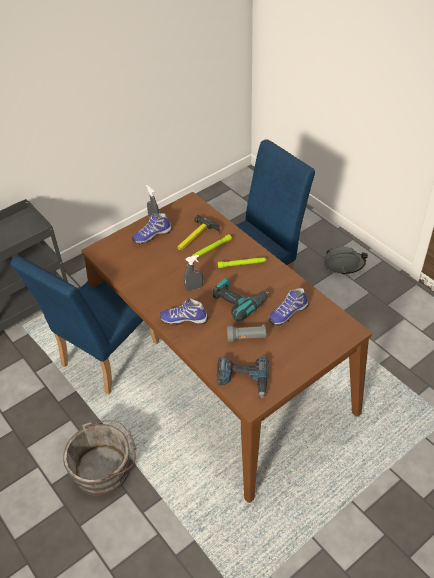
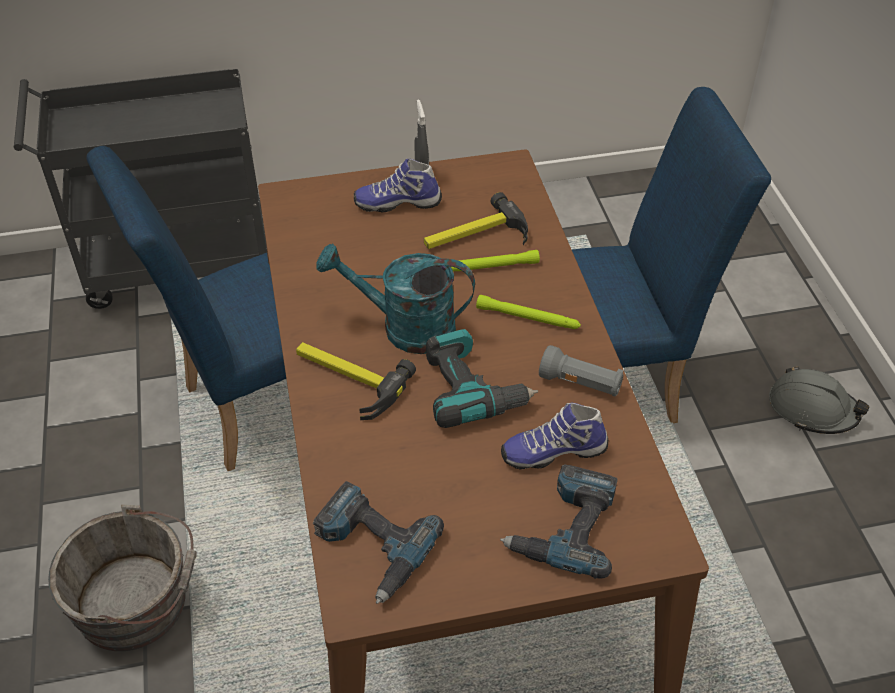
camera: 25 degrees right, 0 degrees up
shoe [160,298,208,325] -> hammer [296,342,416,420]
grey spray bottle [184,255,203,291] -> turquoise watering can [316,243,475,354]
grey flashlight [227,325,267,342] -> grey flashlight moved to [539,345,623,397]
none -> power drill [500,464,617,579]

